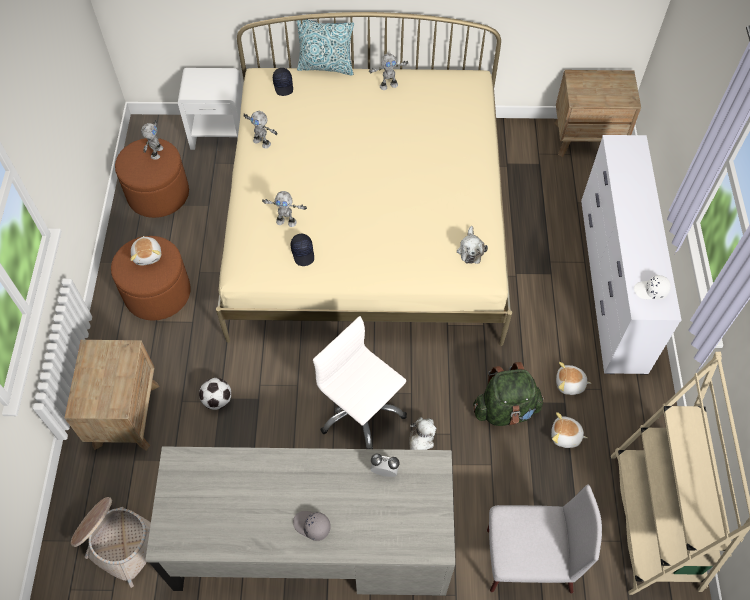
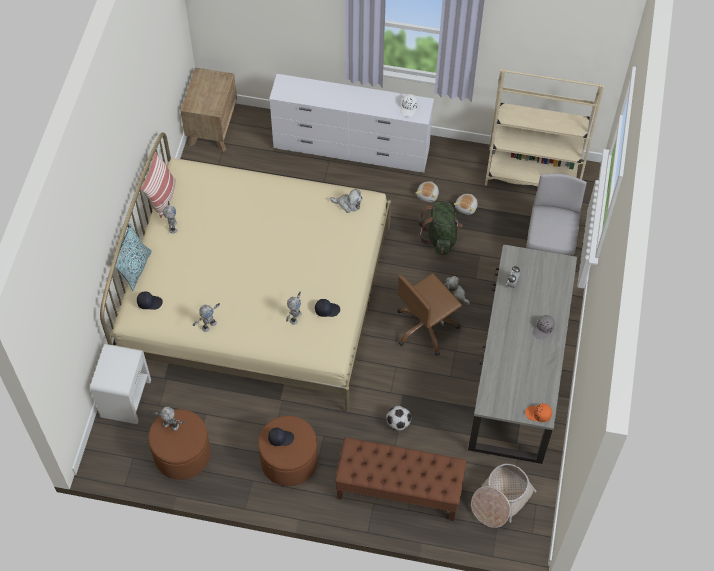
camera: 80 degrees left, 0 degrees up
brown nightstand [64,340,159,451] -> brown bench [335,437,467,521]
plush toy [130,236,161,266] -> black cap [268,428,294,446]
white office chair [313,316,407,449] -> brown office chair [397,273,462,356]
none -> pillow [141,152,176,218]
none -> orange cap [525,403,552,422]

